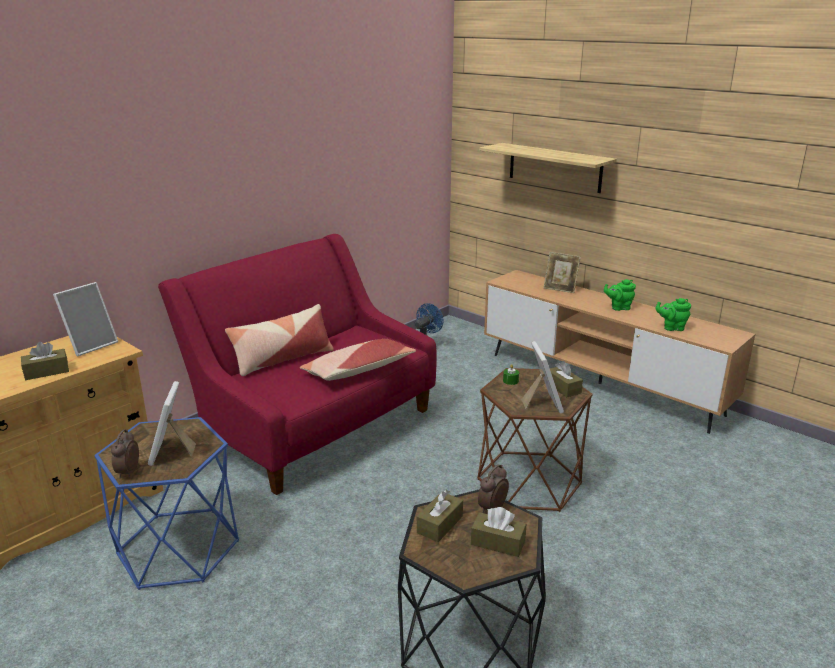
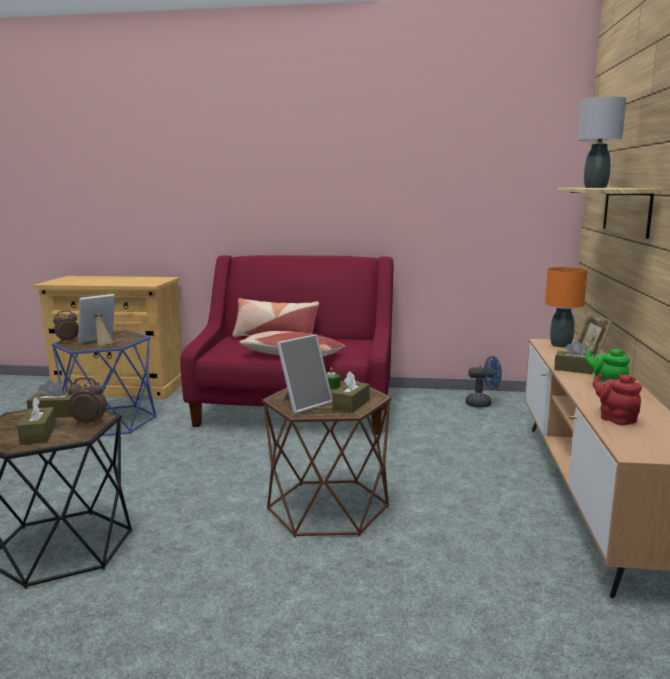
camera: 55 degrees right, 10 degrees down
brown tissue box [21,342,69,380] -> brown tissue box moved to [554,340,595,374]
picture frame [53,282,118,356] -> none
green teapot [655,298,691,331] -> red teapot [592,374,642,425]
none -> orange table lamp [545,267,588,348]
none -> grey table lamp [578,96,626,188]

